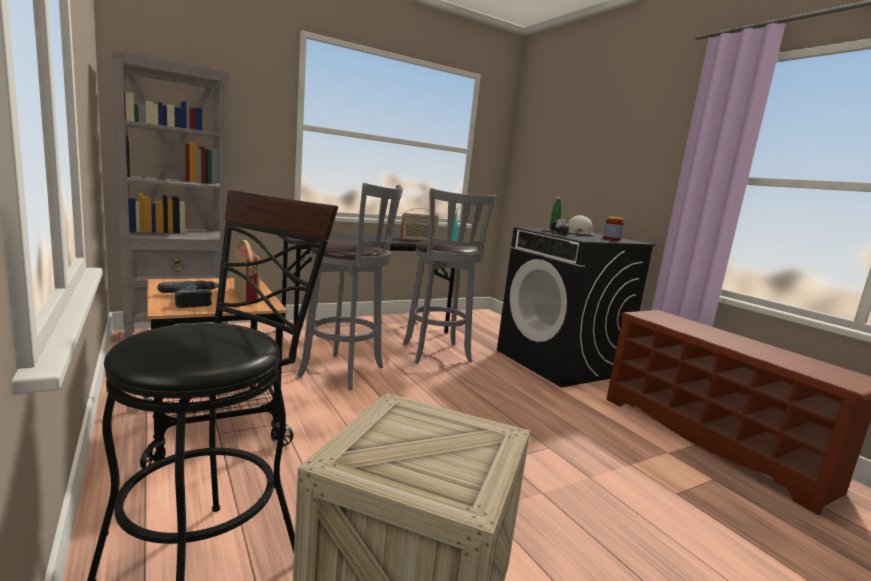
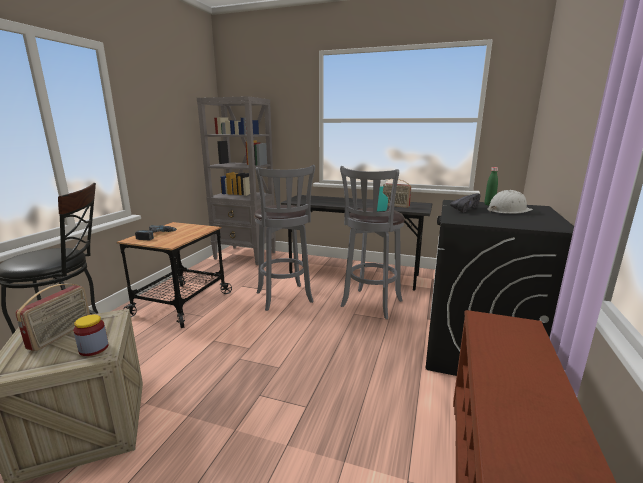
camera: 50 degrees right, 5 degrees up
radio [234,240,260,303] -> radio moved to [15,284,90,351]
jar [603,216,624,240] -> jar moved to [73,315,108,356]

